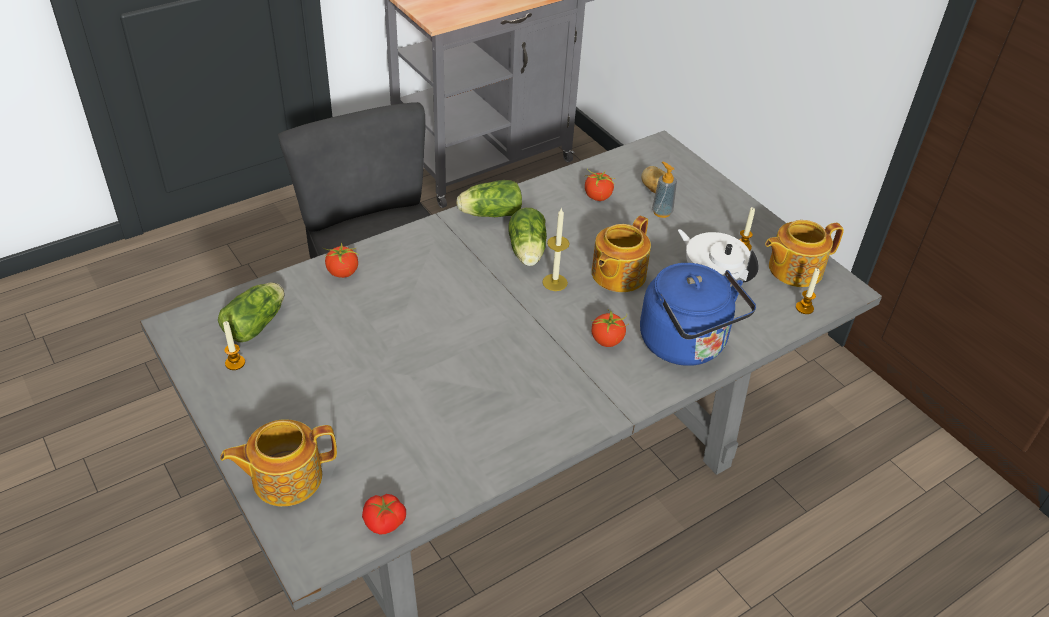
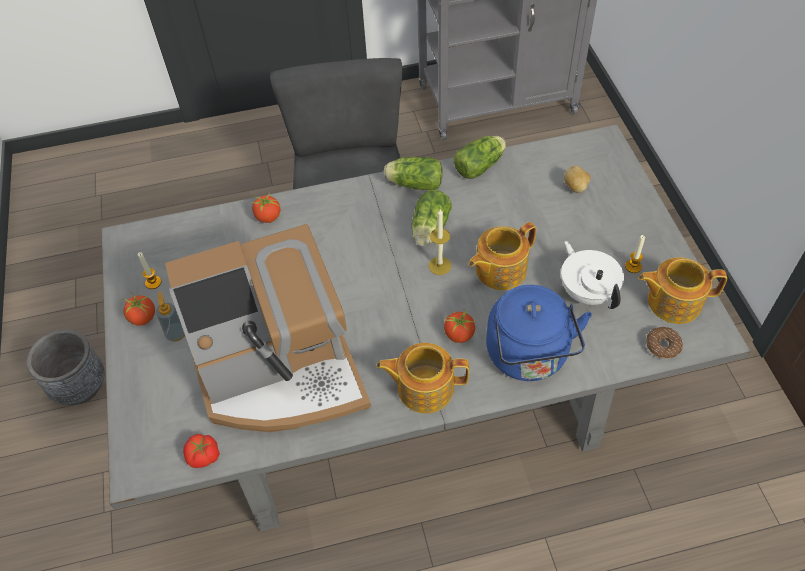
camera: 25 degrees right, 10 degrees up
lettuce [218,283,284,342] -> lettuce moved to [453,136,506,179]
teapot [220,419,337,506] -> teapot moved to [377,343,469,413]
tomato [585,169,615,201] -> tomato moved to [119,290,155,326]
soap dispenser [652,162,677,218] -> soap dispenser moved to [156,292,185,342]
candle [796,268,820,314] -> donut [646,327,683,359]
none -> grey planter [26,329,105,405]
none -> coffee machine [165,224,371,432]

